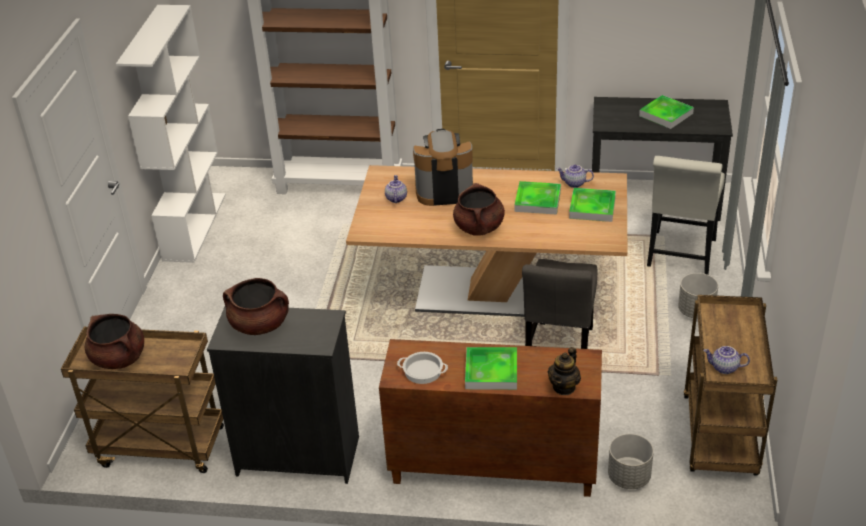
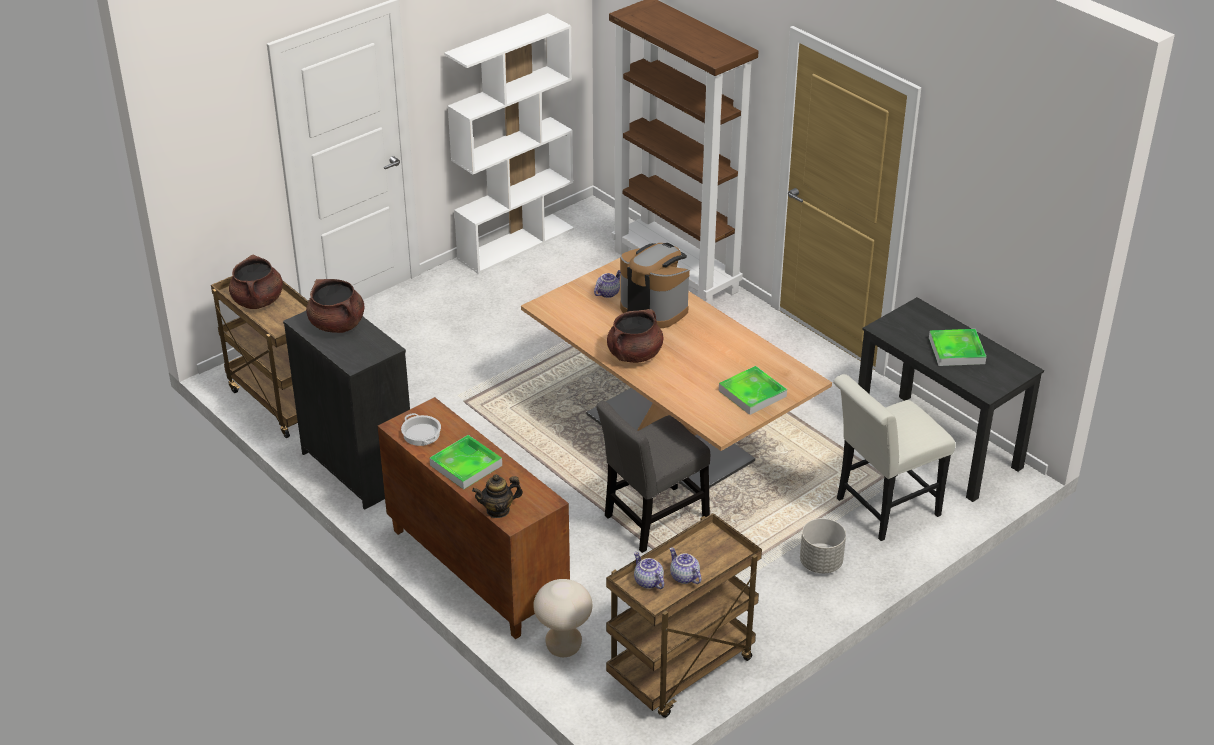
camera: 40 degrees right, 0 degrees up
tray [514,181,561,215] -> none
teapot [557,165,594,188] -> teapot moved to [669,547,702,584]
grey planter [608,434,654,489] -> beige stool [533,579,592,657]

